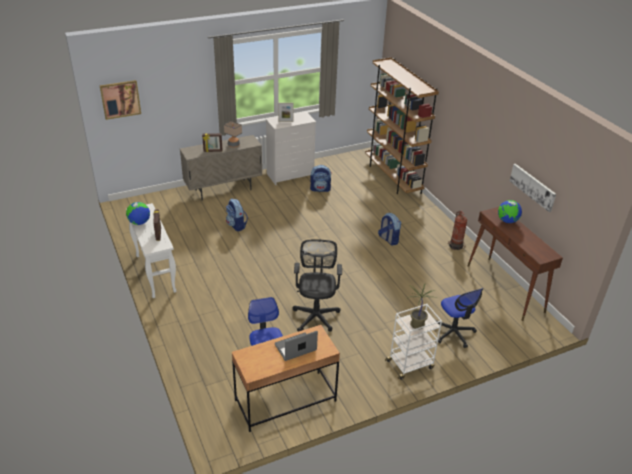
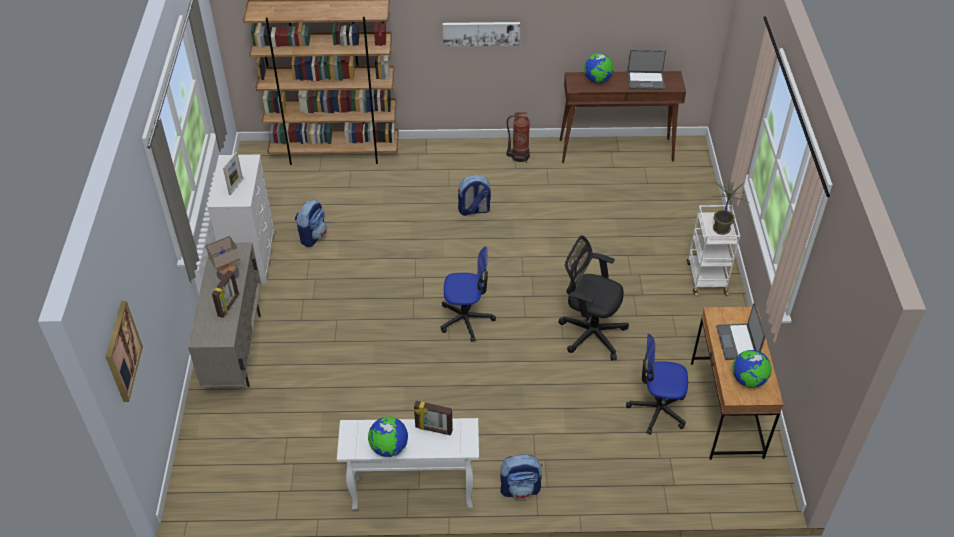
camera: 65 degrees left, 10 degrees up
backpack [226,199,248,231] -> backpack moved to [500,454,543,499]
office chair [435,288,483,348] -> office chair moved to [441,246,496,342]
picture [510,164,556,212] -> picture moved to [443,22,520,46]
none -> laptop [628,50,666,90]
none -> globe [732,350,771,388]

